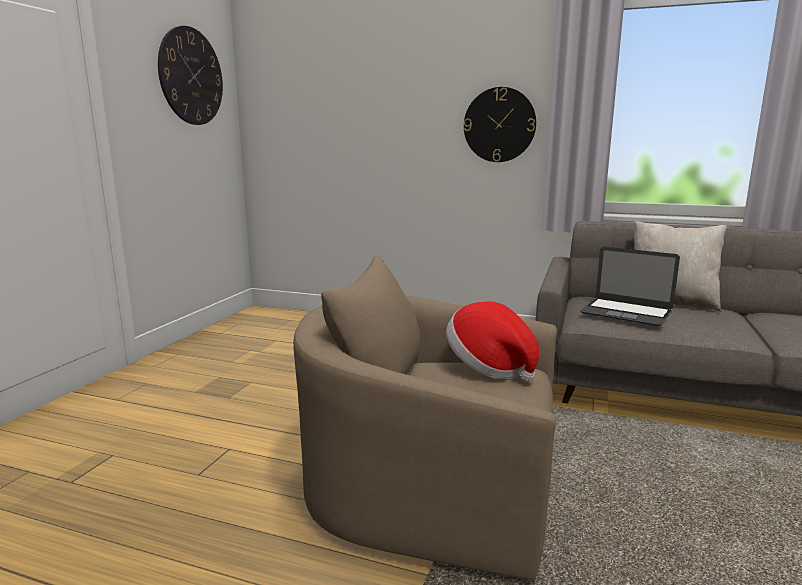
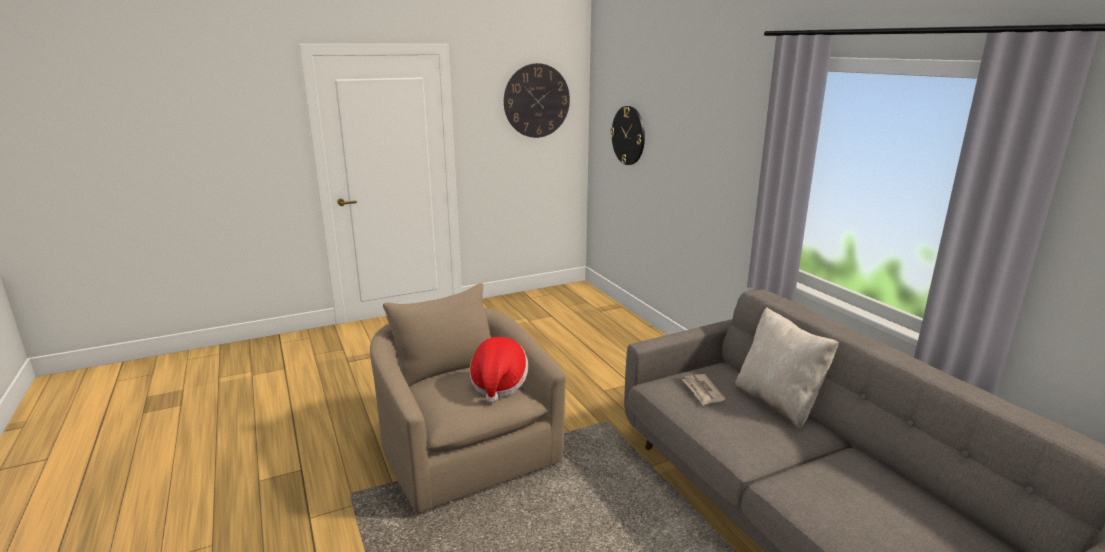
camera: 45 degrees right, 5 degrees up
wall clock [464,87,536,162] -> wall clock moved to [610,106,645,165]
laptop [580,247,680,326] -> newspaper [682,374,725,406]

